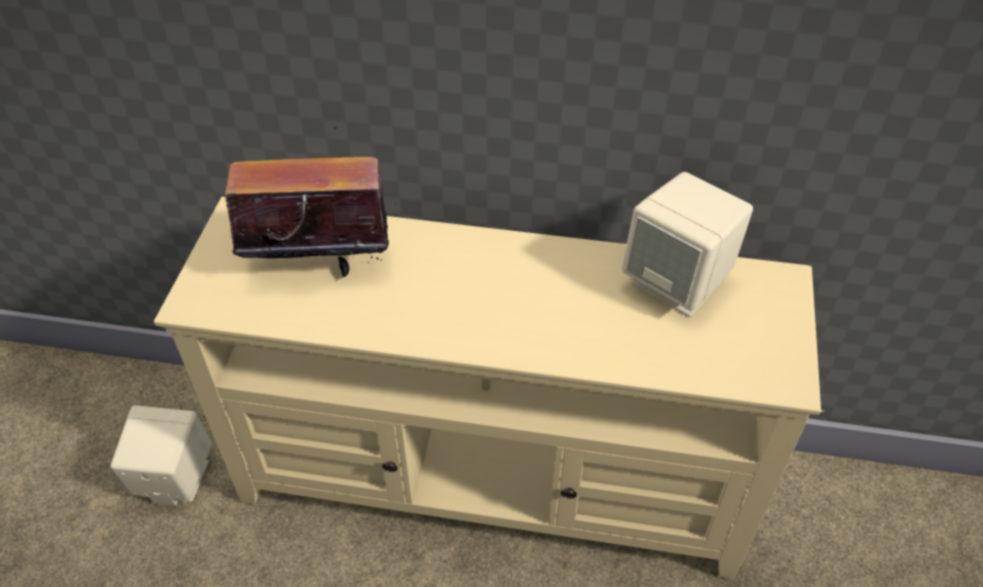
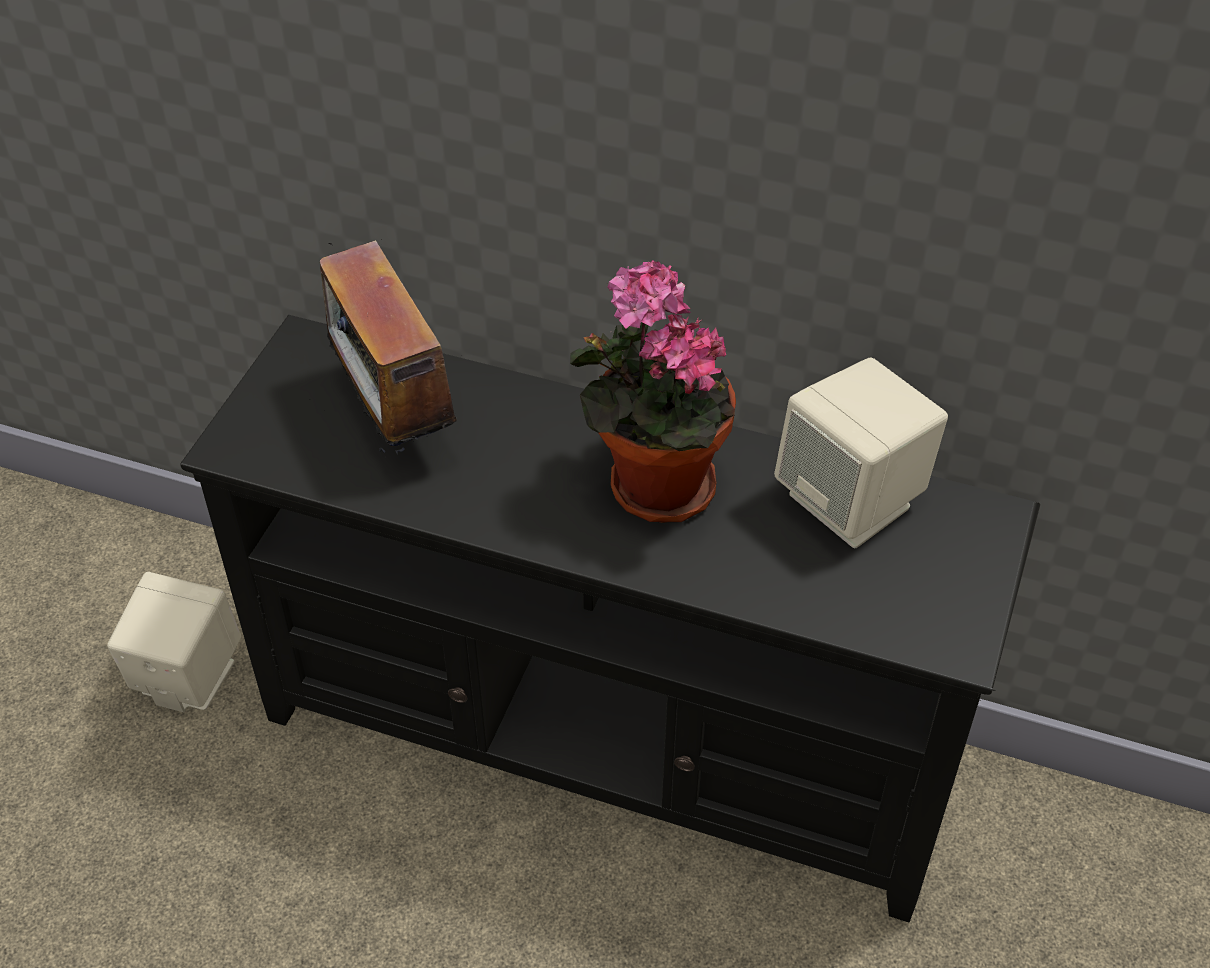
camera: 10 degrees right, 0 degrees up
beige tv stand [154,197,823,579] -> black tv stand [180,315,1040,922]
radio [225,126,397,278] -> radio turned 120 degrees counterclockwise [310,240,457,454]
none -> potted plant [570,260,736,523]

